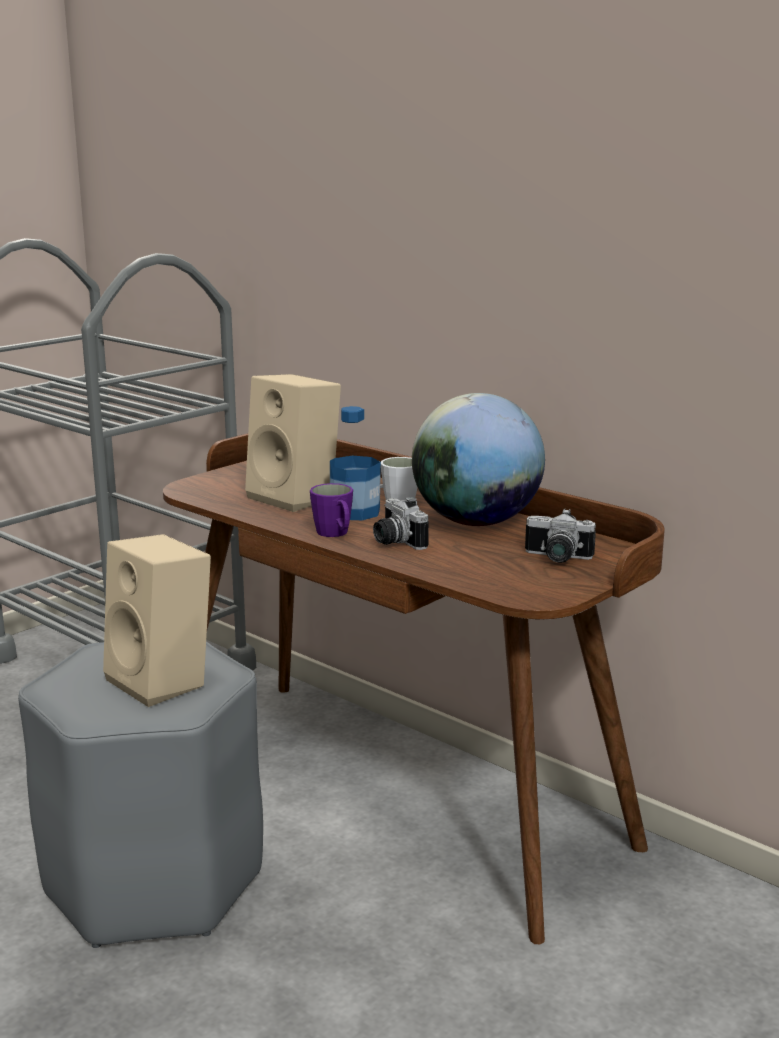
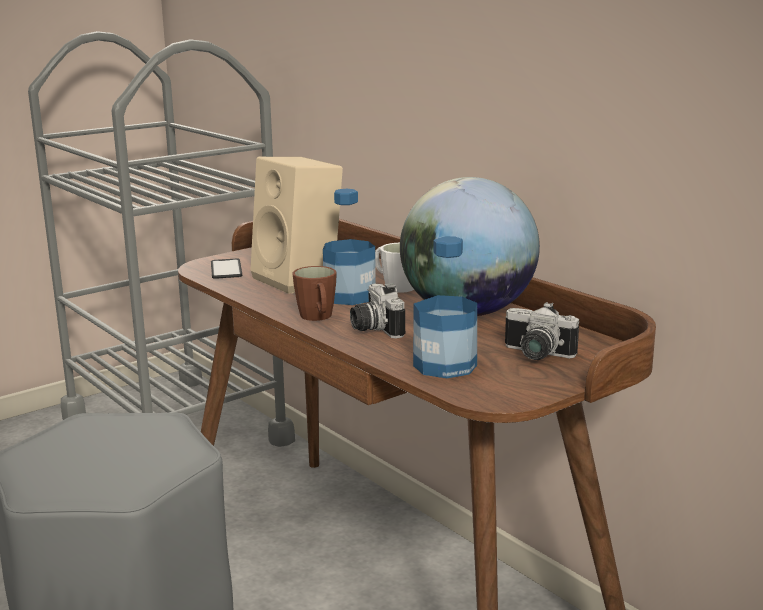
camera: 10 degrees right, 0 degrees up
beige speaker [103,534,211,707] -> none
purple mug [310,483,353,537] -> brown mug [293,266,337,321]
none -> phone [211,259,242,279]
none -> bottle [413,236,477,378]

